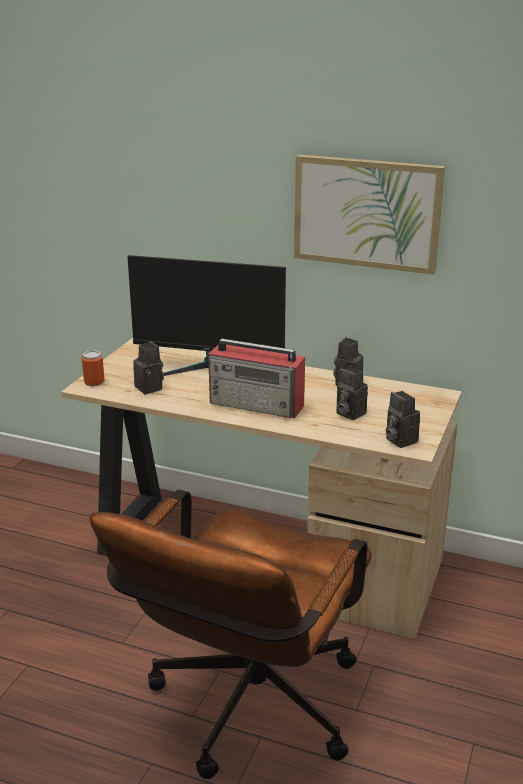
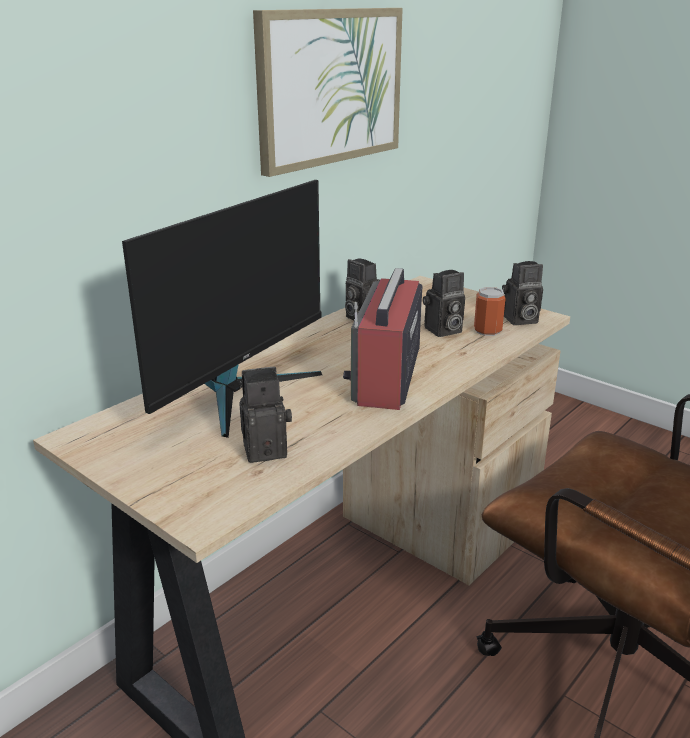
camera: 70 degrees left, 0 degrees up
can [82,350,105,387] -> can moved to [474,287,506,336]
radio [208,339,305,418] -> radio turned 150 degrees clockwise [343,268,423,410]

